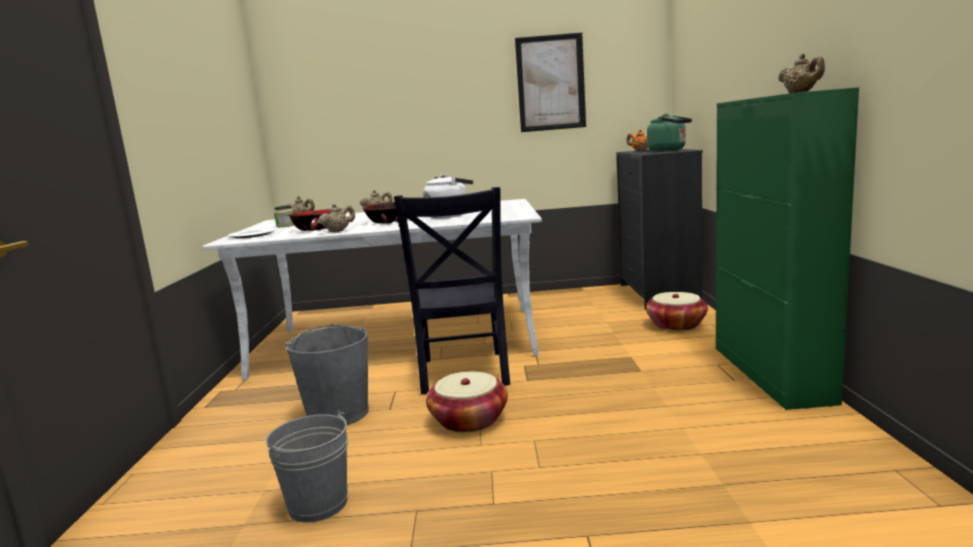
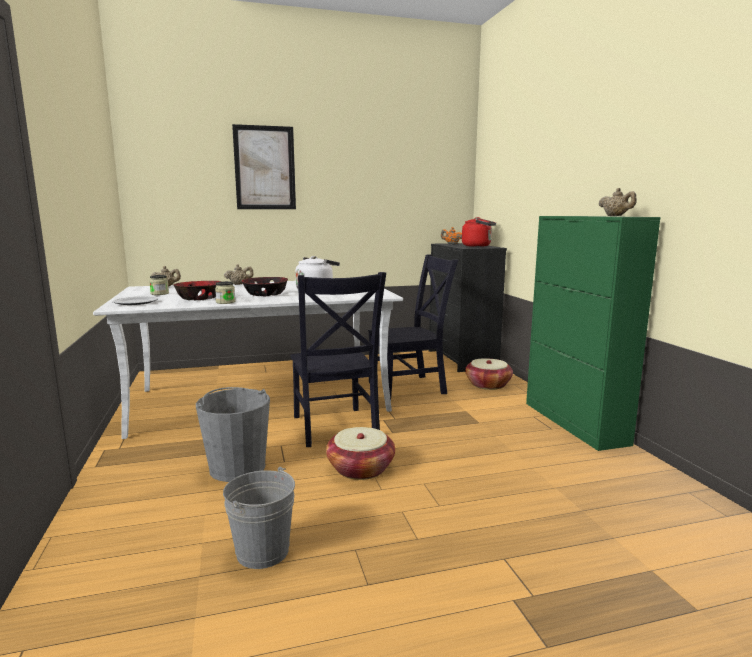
camera: 15 degrees left, 0 degrees up
beige teapot [319,204,355,233] -> jar [215,281,235,304]
picture [515,32,586,132] -> picture moved to [232,124,296,209]
green kettle [647,114,692,152] -> red kettle [462,217,496,247]
none -> black chair [368,254,458,399]

